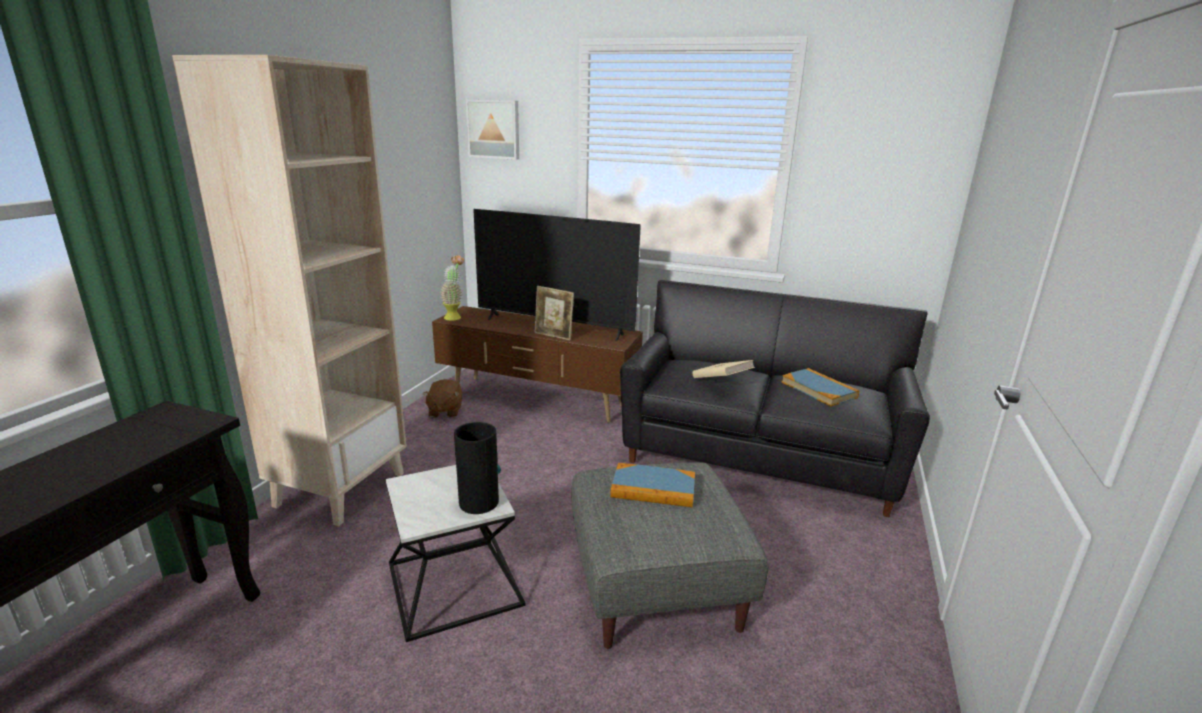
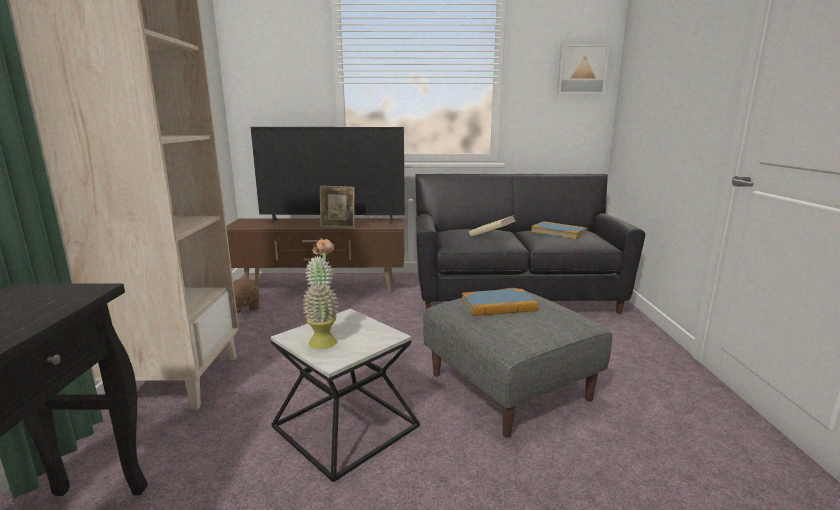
camera: 20 degrees left, 5 degrees down
potted plant [440,255,464,321] -> potted plant moved to [302,239,339,349]
vase [454,422,501,514] -> none
picture [466,100,519,160] -> picture moved to [557,44,610,94]

